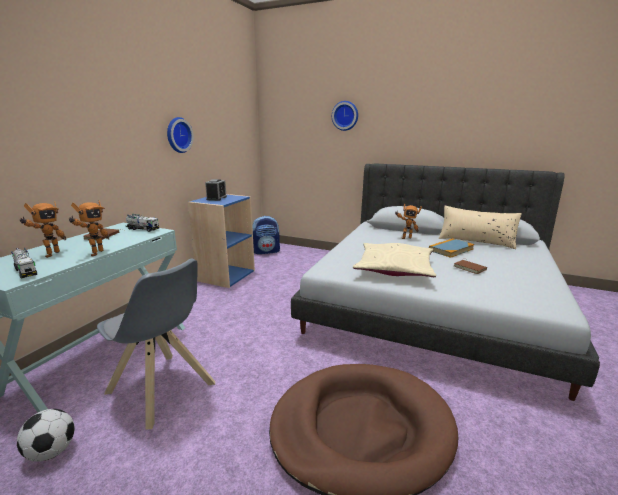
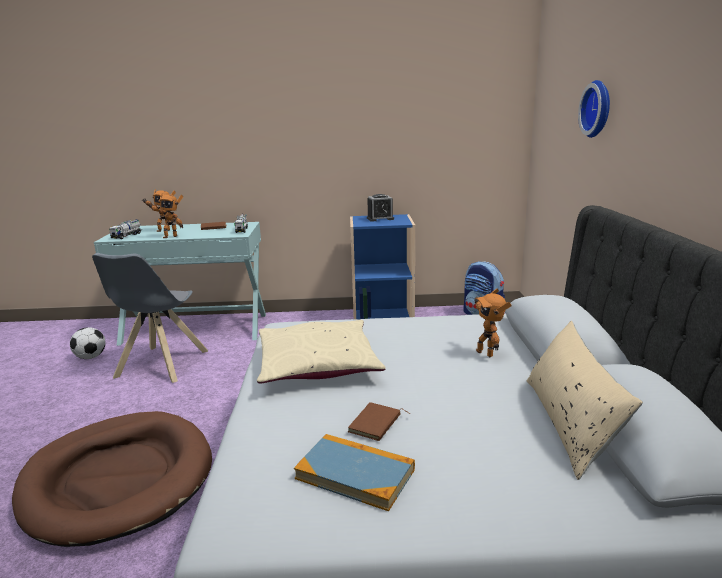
camera: 65 degrees right, 0 degrees up
wall clock [167,117,194,153] -> none
book [429,238,474,258] -> book moved to [294,434,415,511]

